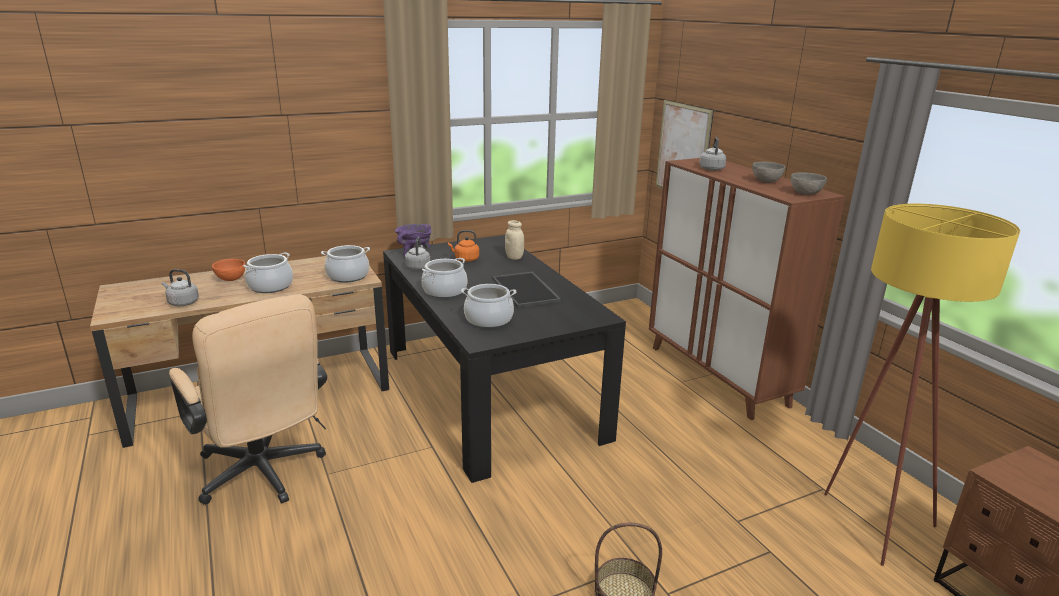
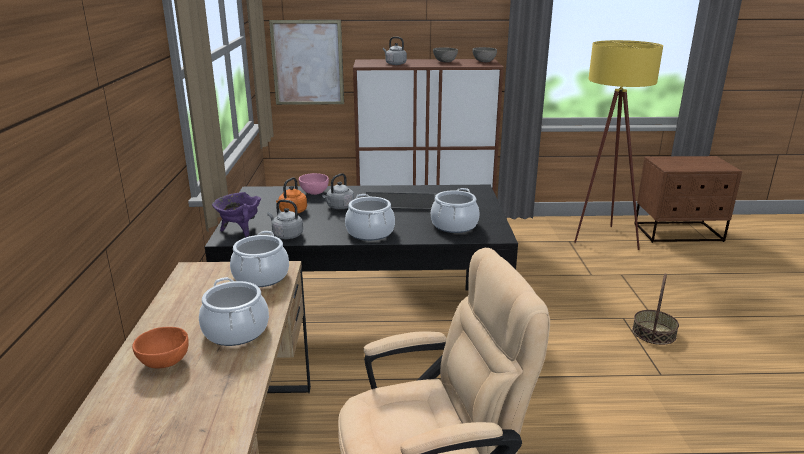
camera: 65 degrees left, 0 degrees up
grey kettle [162,269,199,306] -> grey kettle moved to [322,173,354,209]
beige jar [505,220,524,260] -> pink bowl [299,173,329,195]

